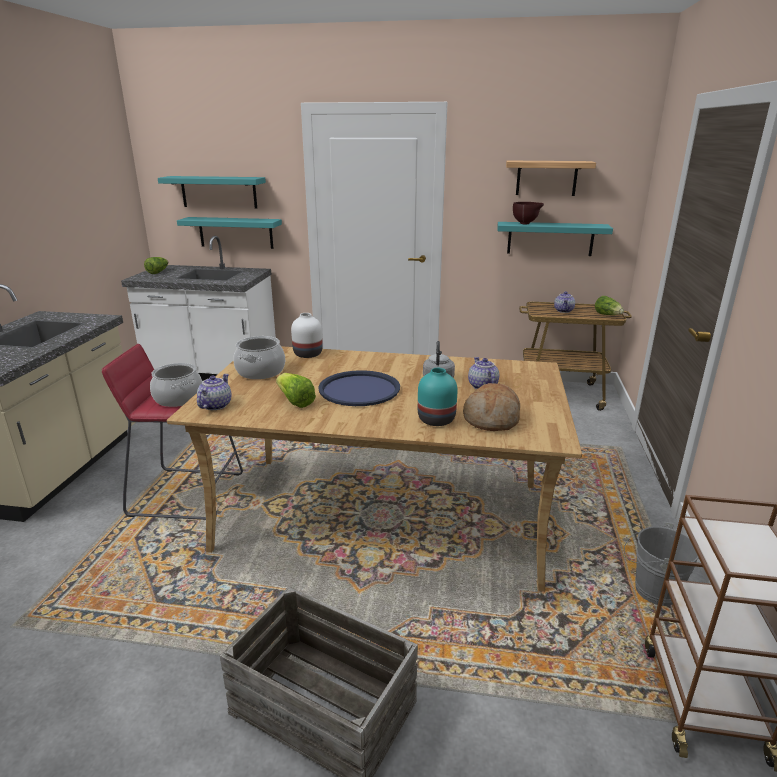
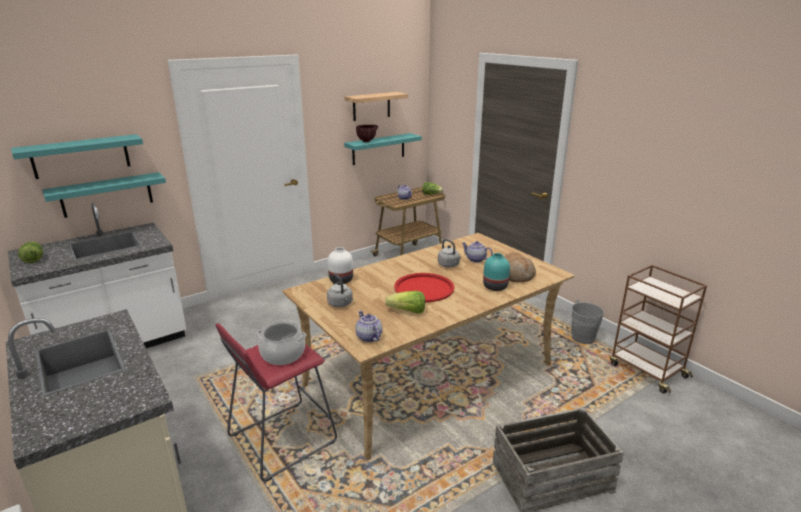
camera: 45 degrees left, 0 degrees up
cooking pot [234,336,285,379] -> grey kettle [327,274,353,307]
blue tray [318,370,400,406] -> red tray [394,273,455,302]

